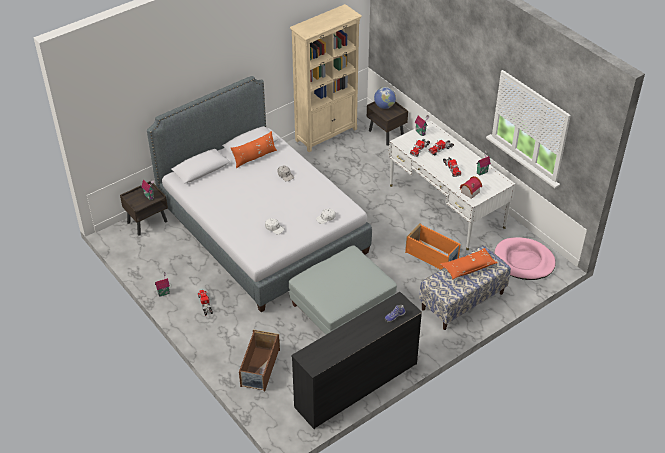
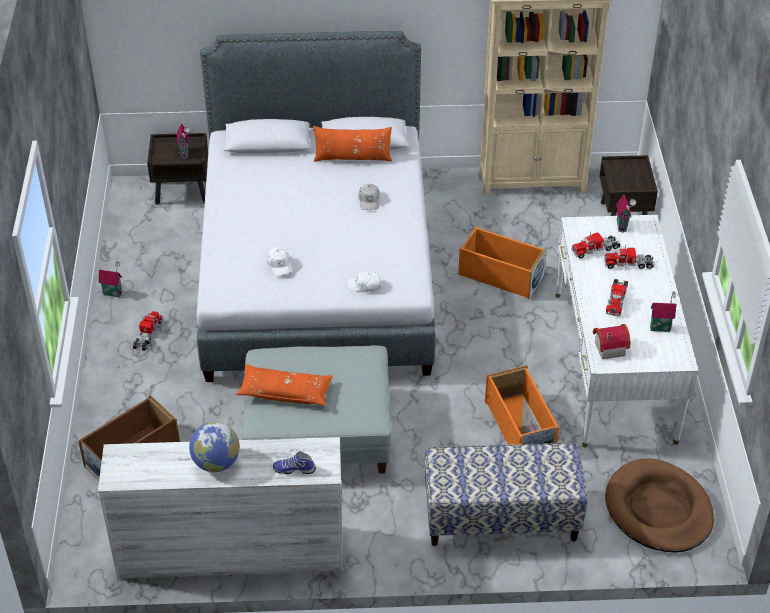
camera: 35 degrees right, 0 degrees up
black dresser [291,292,422,429] -> white dresser [98,437,343,579]
globe [374,87,396,109] -> globe moved to [189,422,240,472]
orange pillow [440,248,497,280] -> orange pillow moved to [236,364,333,406]
pink dog bed [494,237,556,280] -> brown dog bed [605,458,714,552]
none -> orange storage box [458,227,547,300]

